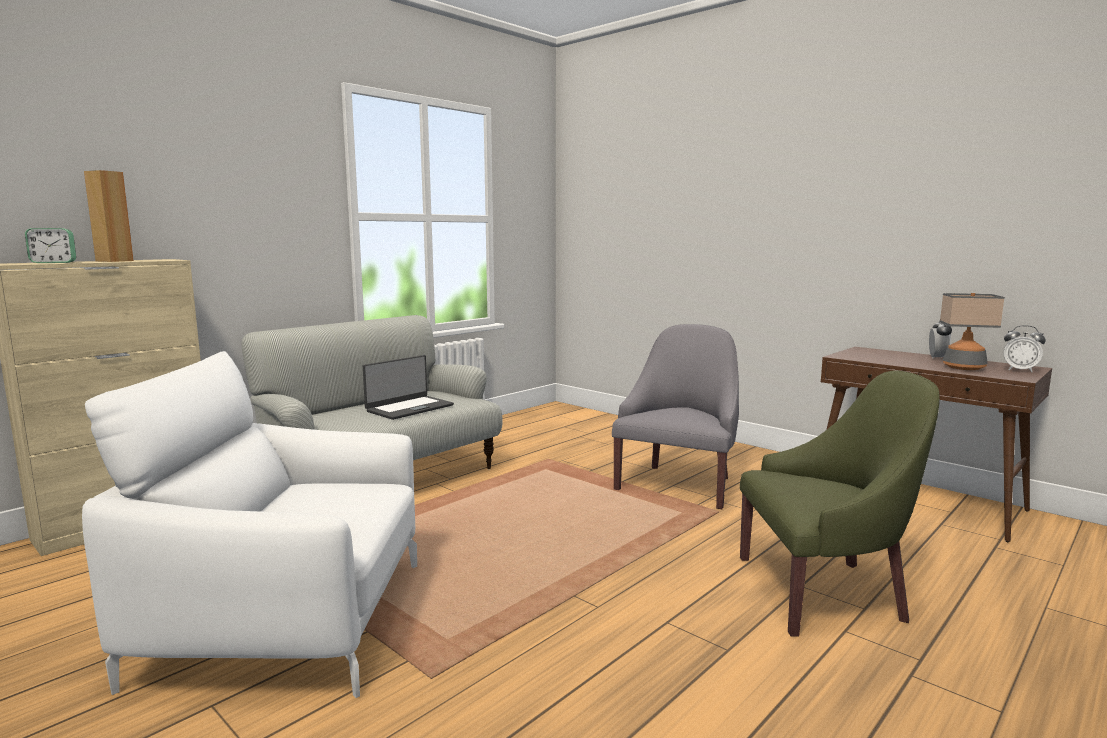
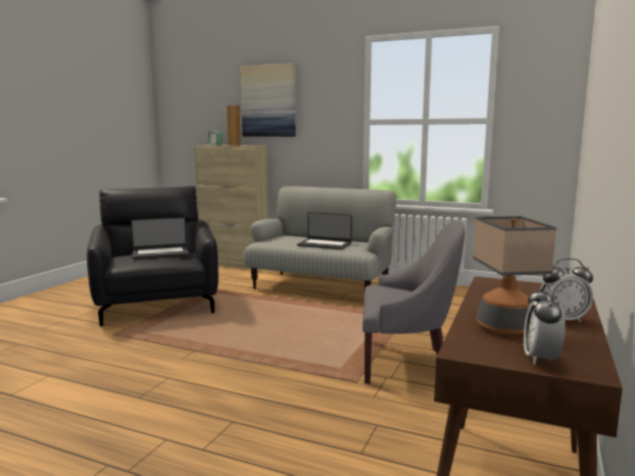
camera: 70 degrees right, 0 degrees up
white armchair [82,351,417,698] -> black armchair [87,186,218,326]
green armchair [740,370,940,637] -> none
none -> laptop [131,217,189,259]
none -> picture [240,63,296,137]

